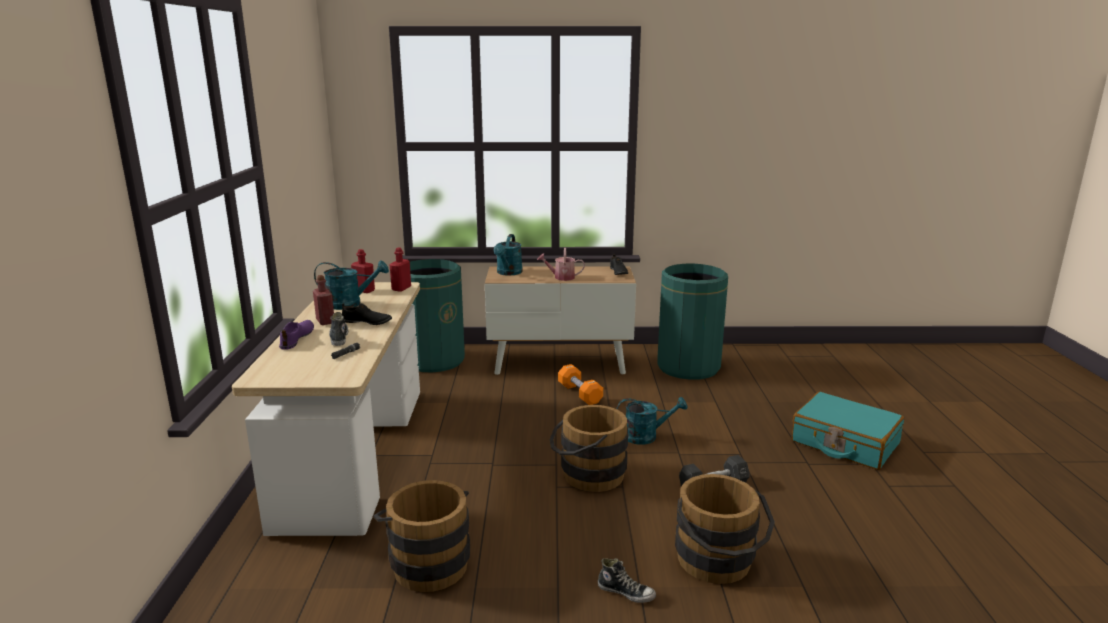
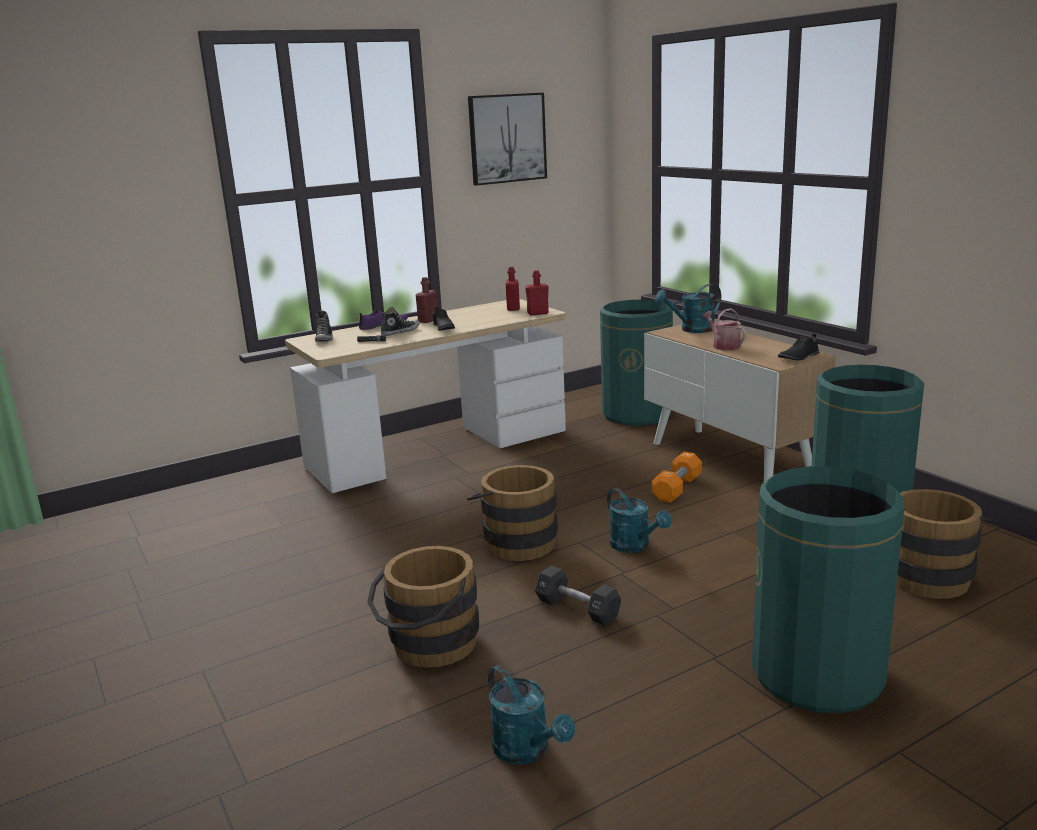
camera: 60 degrees right, 0 degrees up
turquoise watering can [314,260,389,310] -> turquoise watering can moved to [488,665,575,765]
brown bucket [373,480,470,592] -> brown bucket moved to [896,489,991,599]
shoe [598,558,656,603] -> shoe moved to [315,311,333,342]
turquoise suitcase [791,392,904,470] -> green trash can [752,466,905,713]
none -> picture [468,93,547,186]

